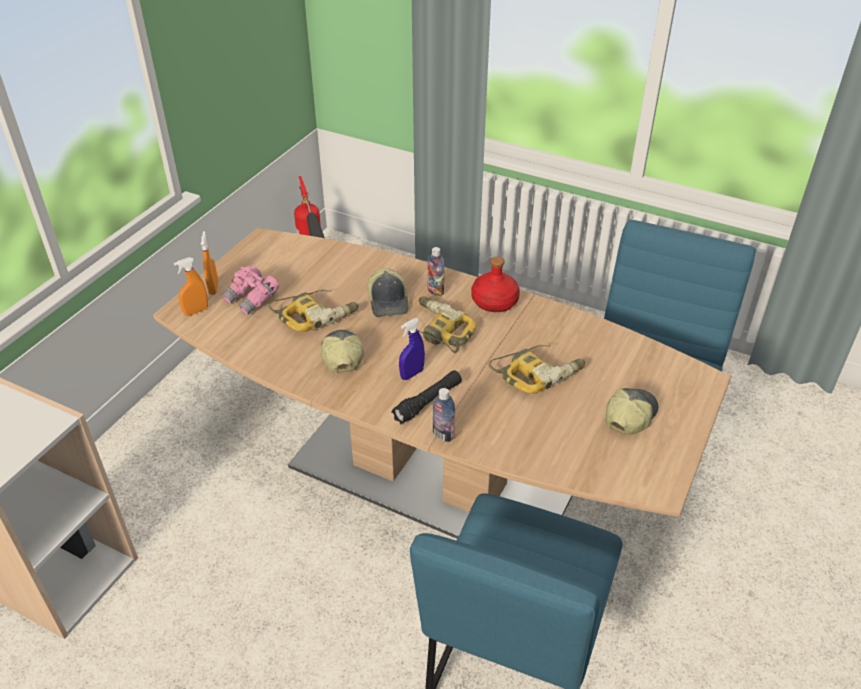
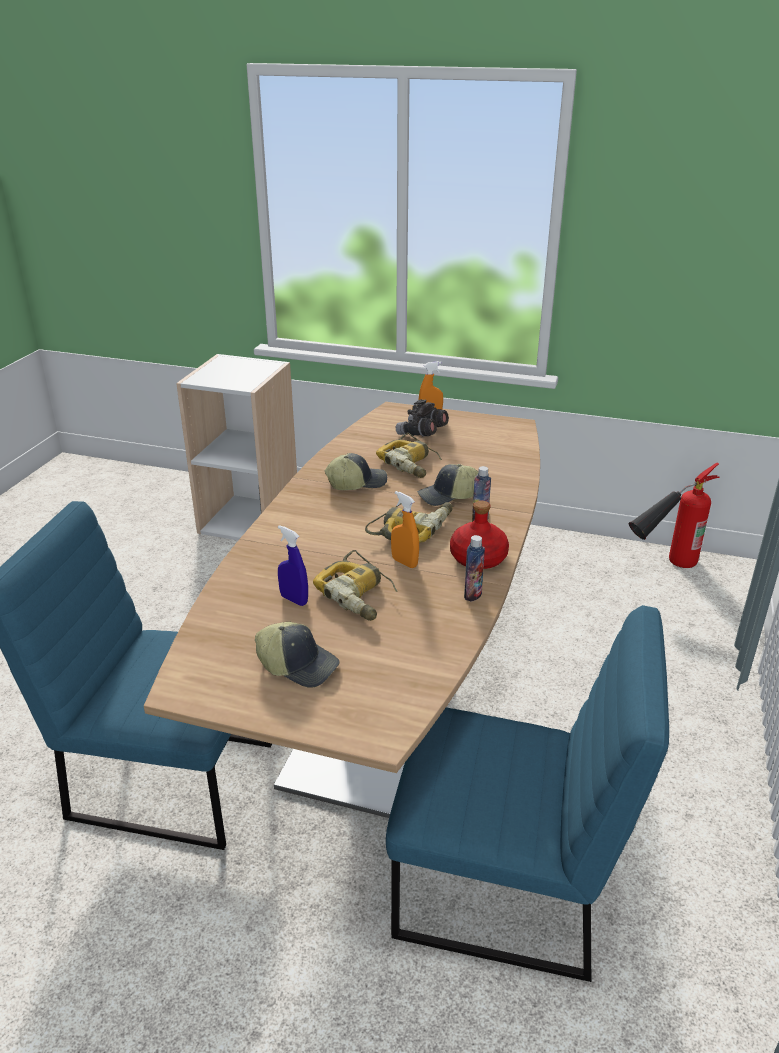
camera: 80 degrees right, 10 degrees down
orange spray bottle [174,257,208,316] -> orange spray bottle moved to [391,491,419,568]
pink binoculars [222,265,279,315] -> grey binoculars [396,399,449,436]
black flashlight [391,370,462,424] -> none
blue spray bottle [399,318,425,380] -> blue spray bottle moved to [278,525,308,606]
bottle [433,388,455,442] -> bottle moved to [464,535,485,602]

